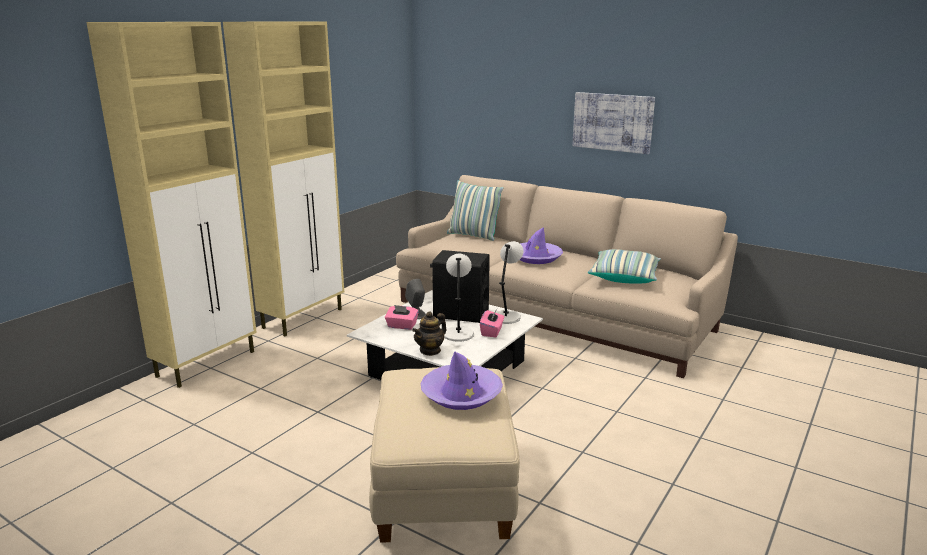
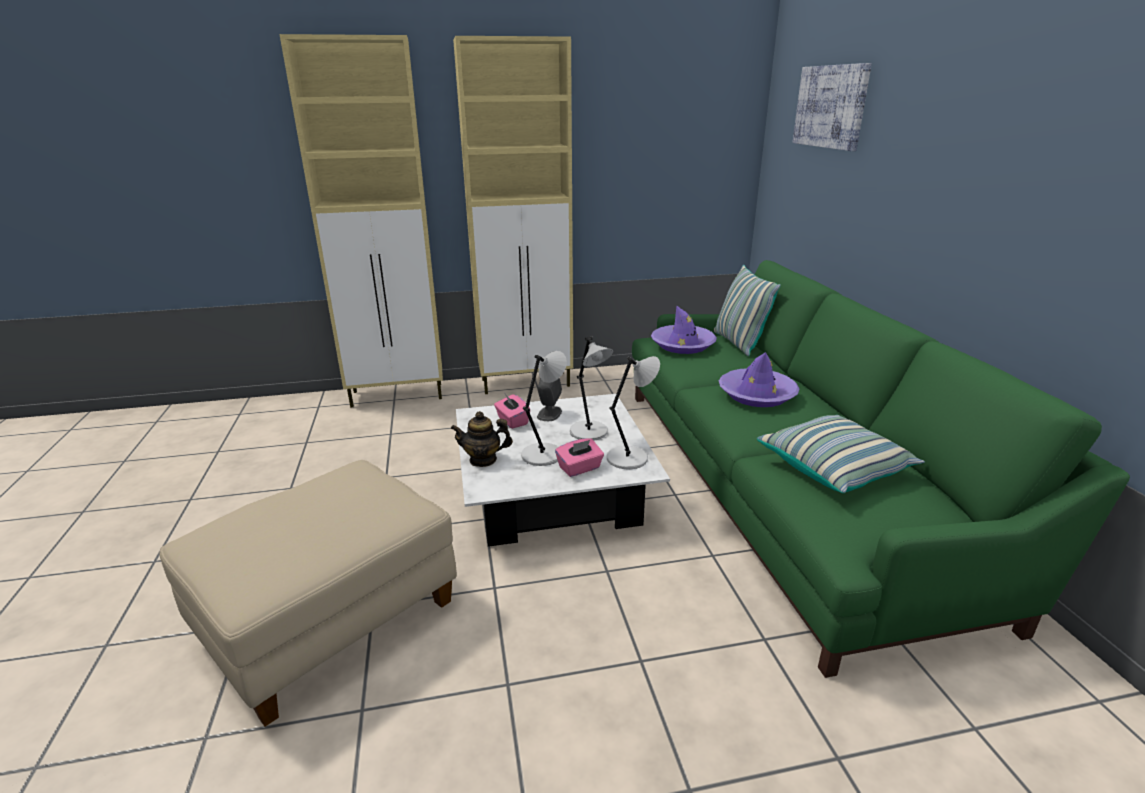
camera: 45 degrees right, 5 degrees up
beige sofa [396,175,738,378] -> green sofa [632,260,1130,678]
purple hat [420,352,503,410] -> purple hat moved to [651,305,717,354]
black speaker [430,250,490,323] -> grey table lamp [570,336,613,441]
picture [572,92,655,154] -> picture moved to [792,63,872,151]

